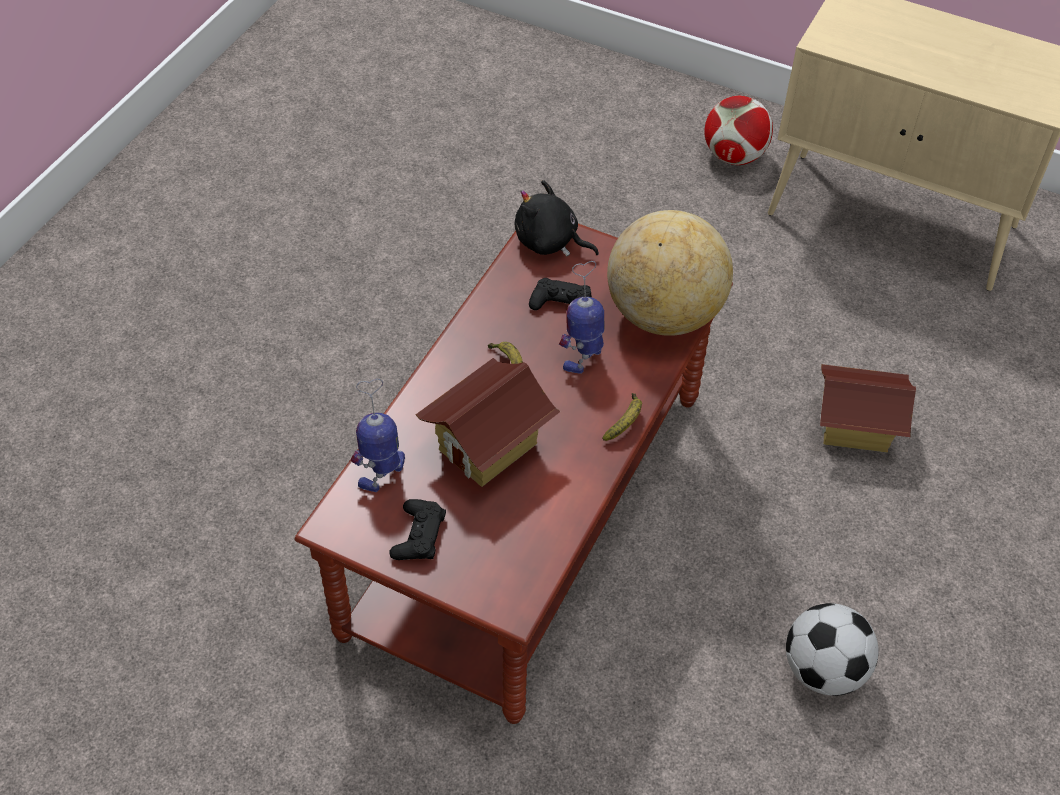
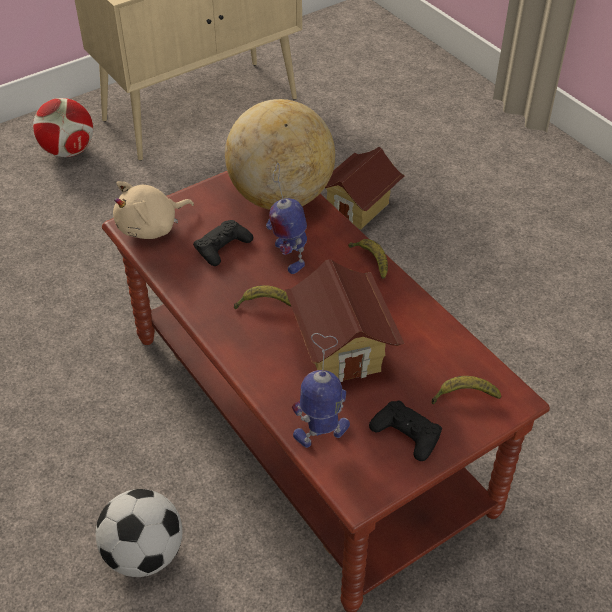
camera: 60 degrees left, 5 degrees down
toy robot [351,379,405,492] -> toy robot turned 90 degrees clockwise [292,333,350,448]
black plush toy [515,180,599,256] -> beige plush toy [113,181,194,239]
football [786,603,879,696] -> football moved to [96,489,182,577]
none -> banana [431,376,501,404]

